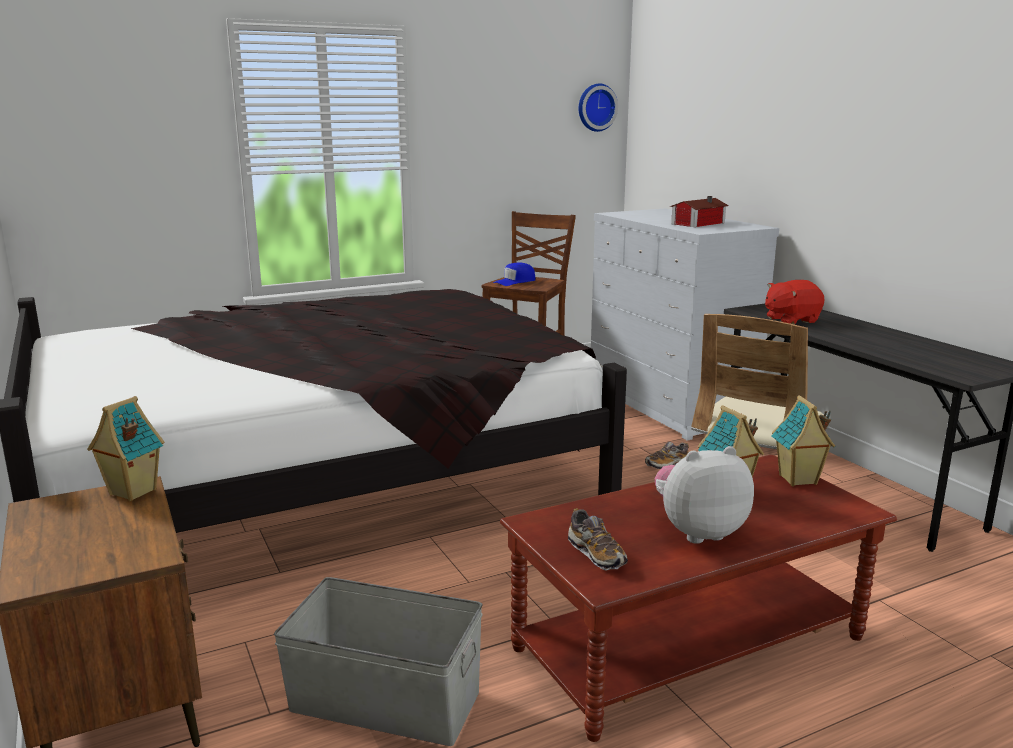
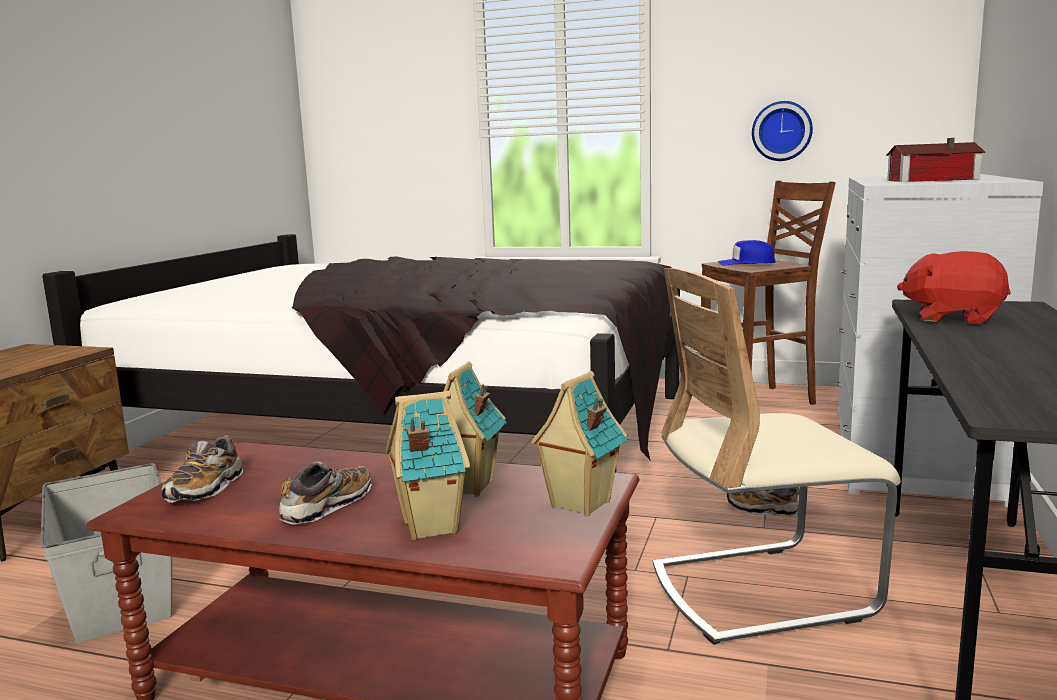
camera: 45 degrees right, 5 degrees down
toy house [87,396,164,501] -> toy house moved to [386,391,470,540]
wall clock [579,83,618,132] -> wall clock moved to [752,101,813,161]
plush toy [655,446,754,544] -> shoe [279,461,372,525]

